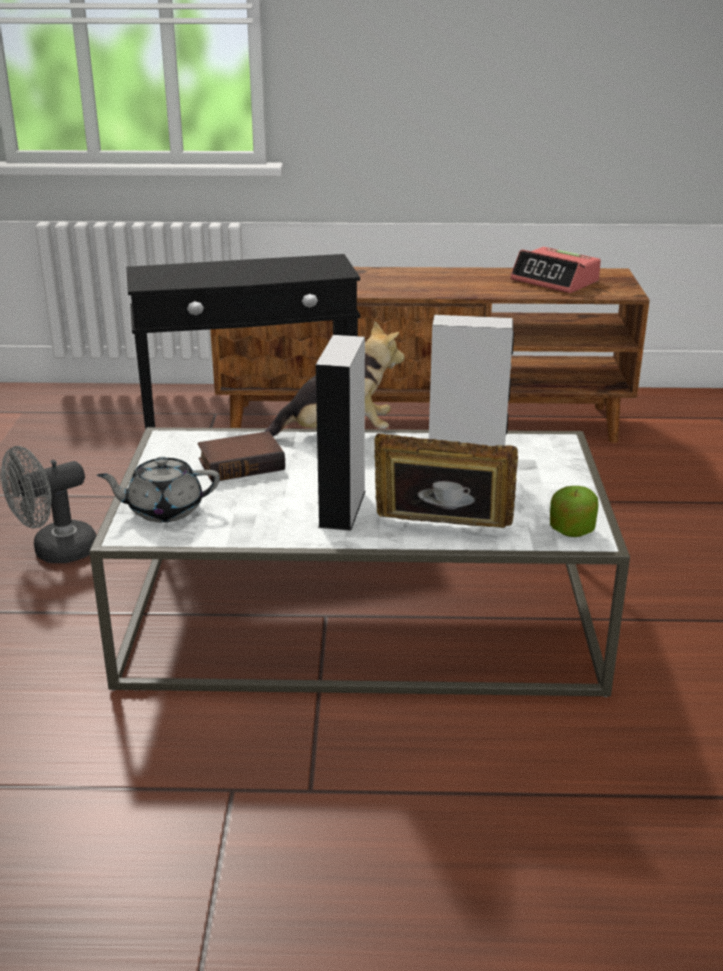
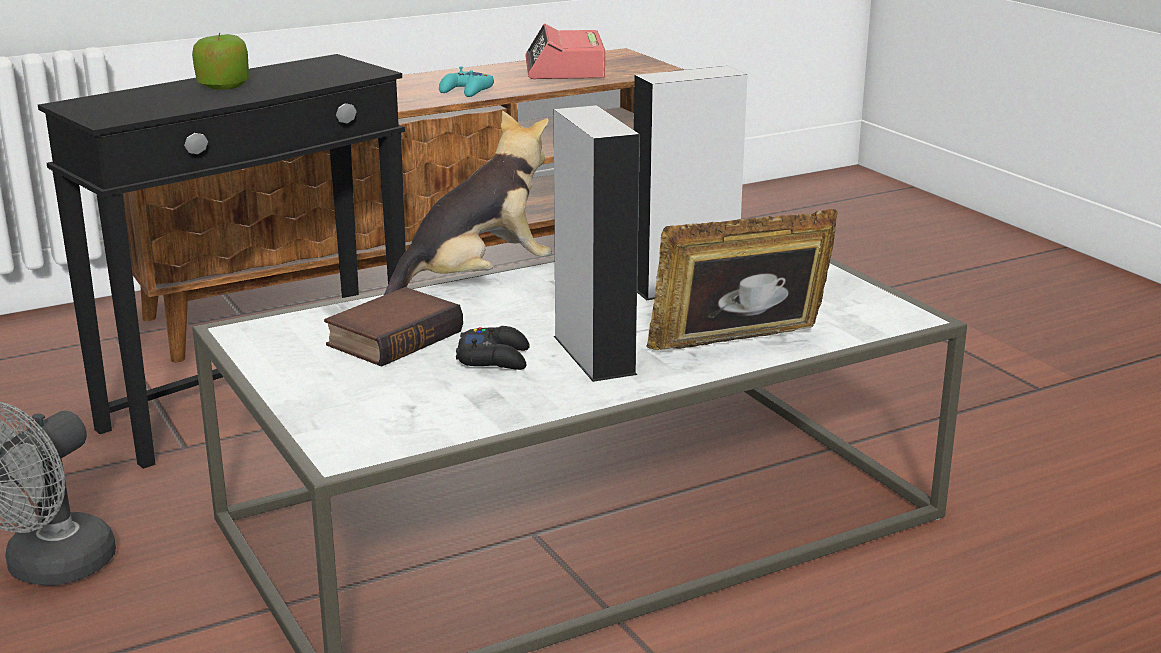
camera: 30 degrees left, 5 degrees down
grey teapot [97,457,220,522] -> none
alarm clock [510,247,601,293] -> alarm clock turned 75 degrees clockwise [525,24,605,79]
apple [550,486,598,537] -> apple moved to [192,33,249,90]
none -> turquoise game controller [439,66,494,97]
none -> black game controller [456,326,530,370]

